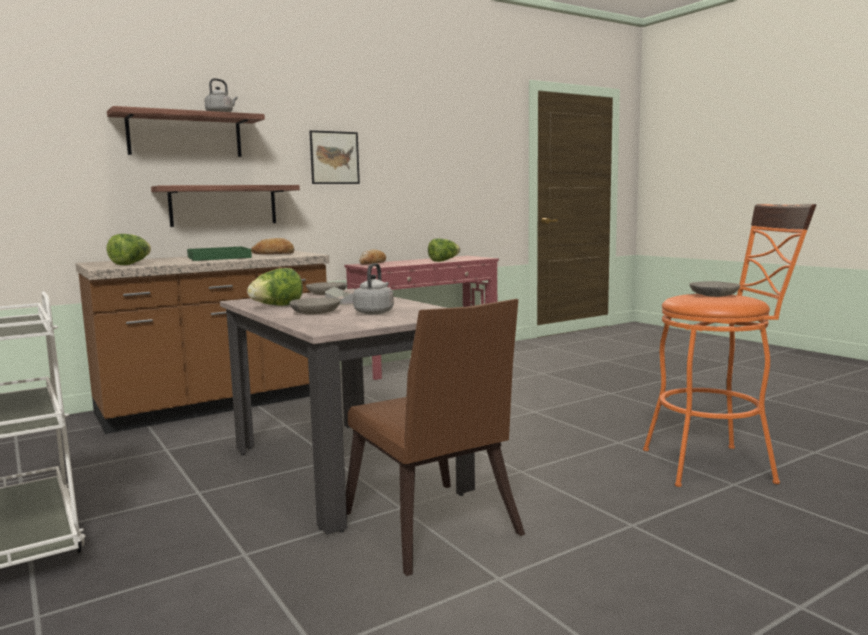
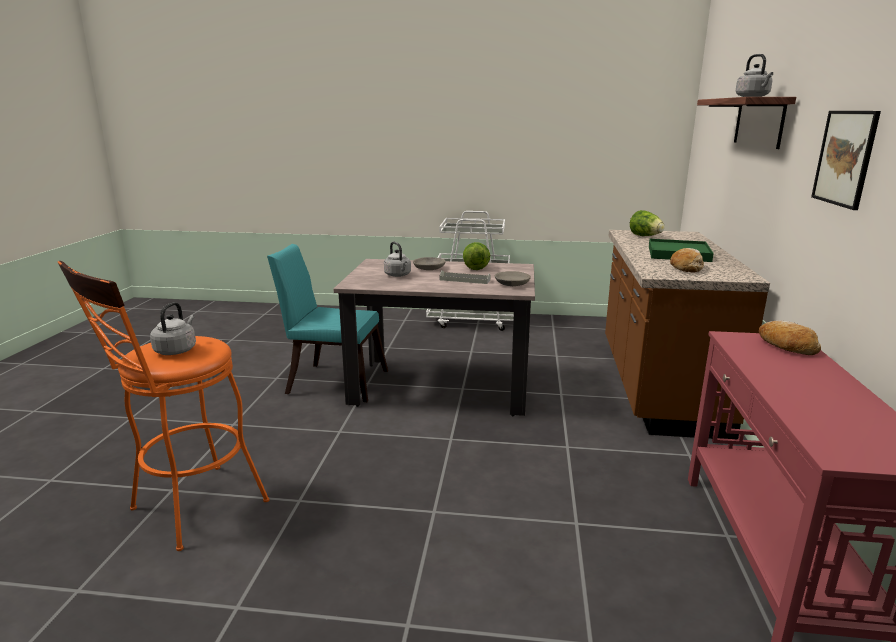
camera: 130 degrees right, 10 degrees up
shelf [151,185,300,227] -> none
brown chair [346,299,525,576] -> turquoise chair [267,244,388,402]
lettuce [428,238,460,262] -> none
grey bowl [689,281,740,297] -> grey kettle [150,302,196,355]

